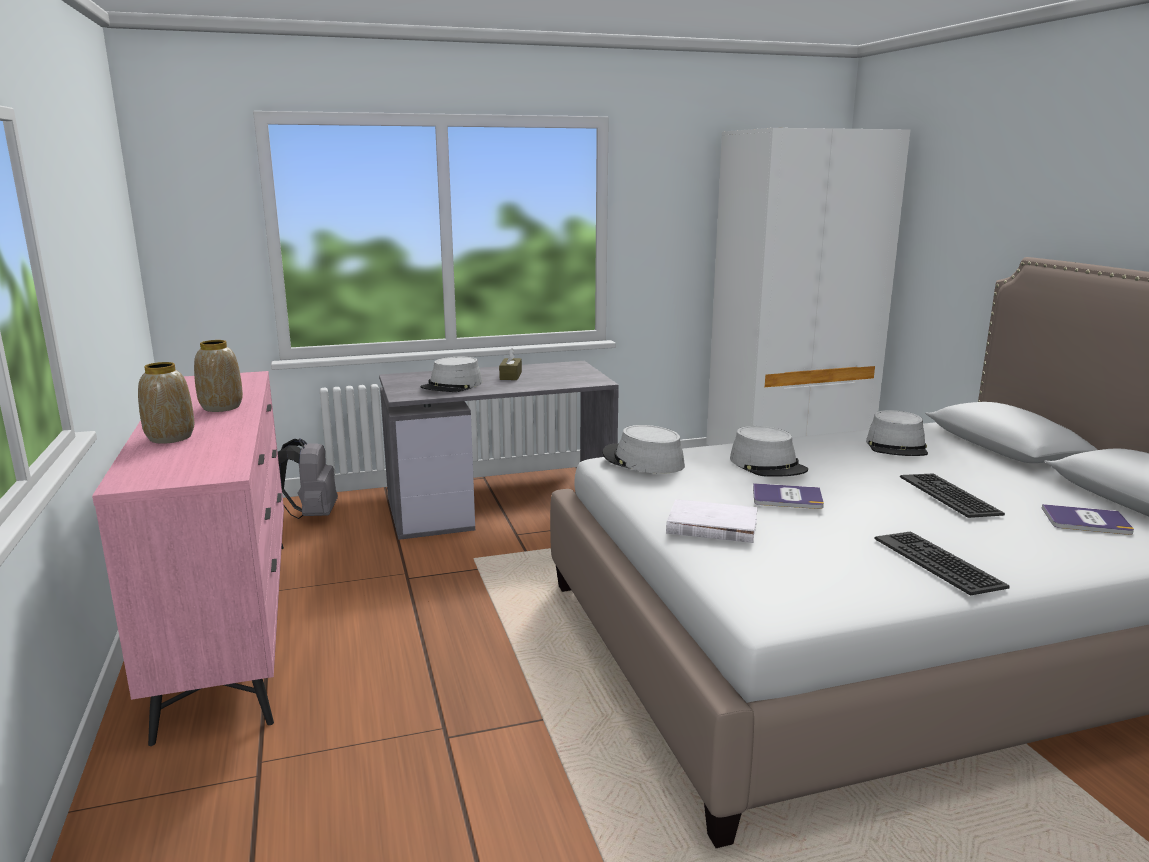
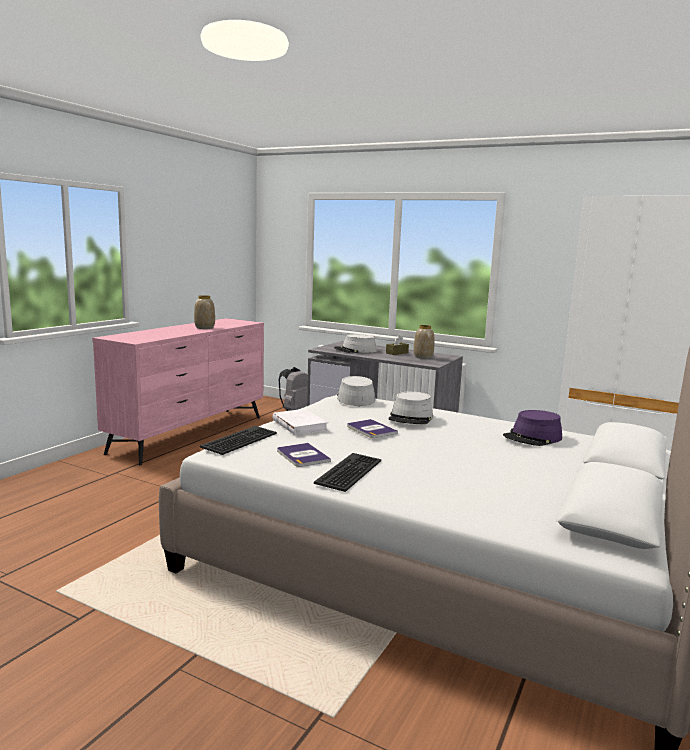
camera: 45 degrees right, 5 degrees down
vase [138,362,194,444] -> vase moved to [414,325,435,359]
grey hat [866,410,928,456] -> purple hat [503,410,562,446]
keyboard [900,473,1005,518] -> keyboard moved to [200,426,277,455]
book [1042,504,1134,535] -> book moved to [277,443,331,467]

